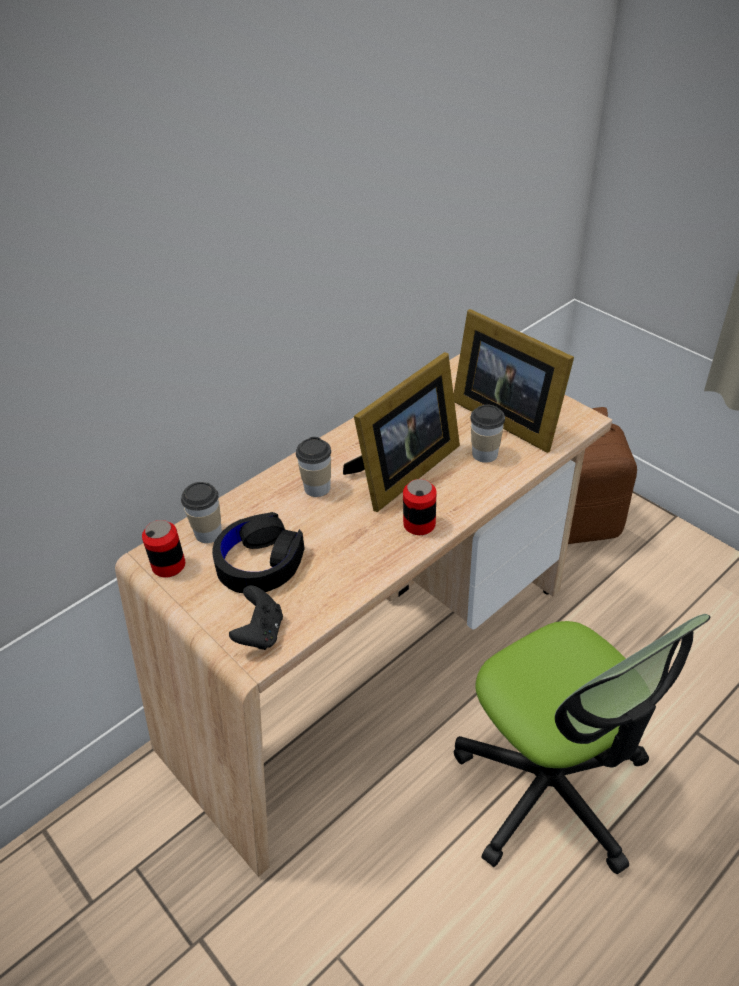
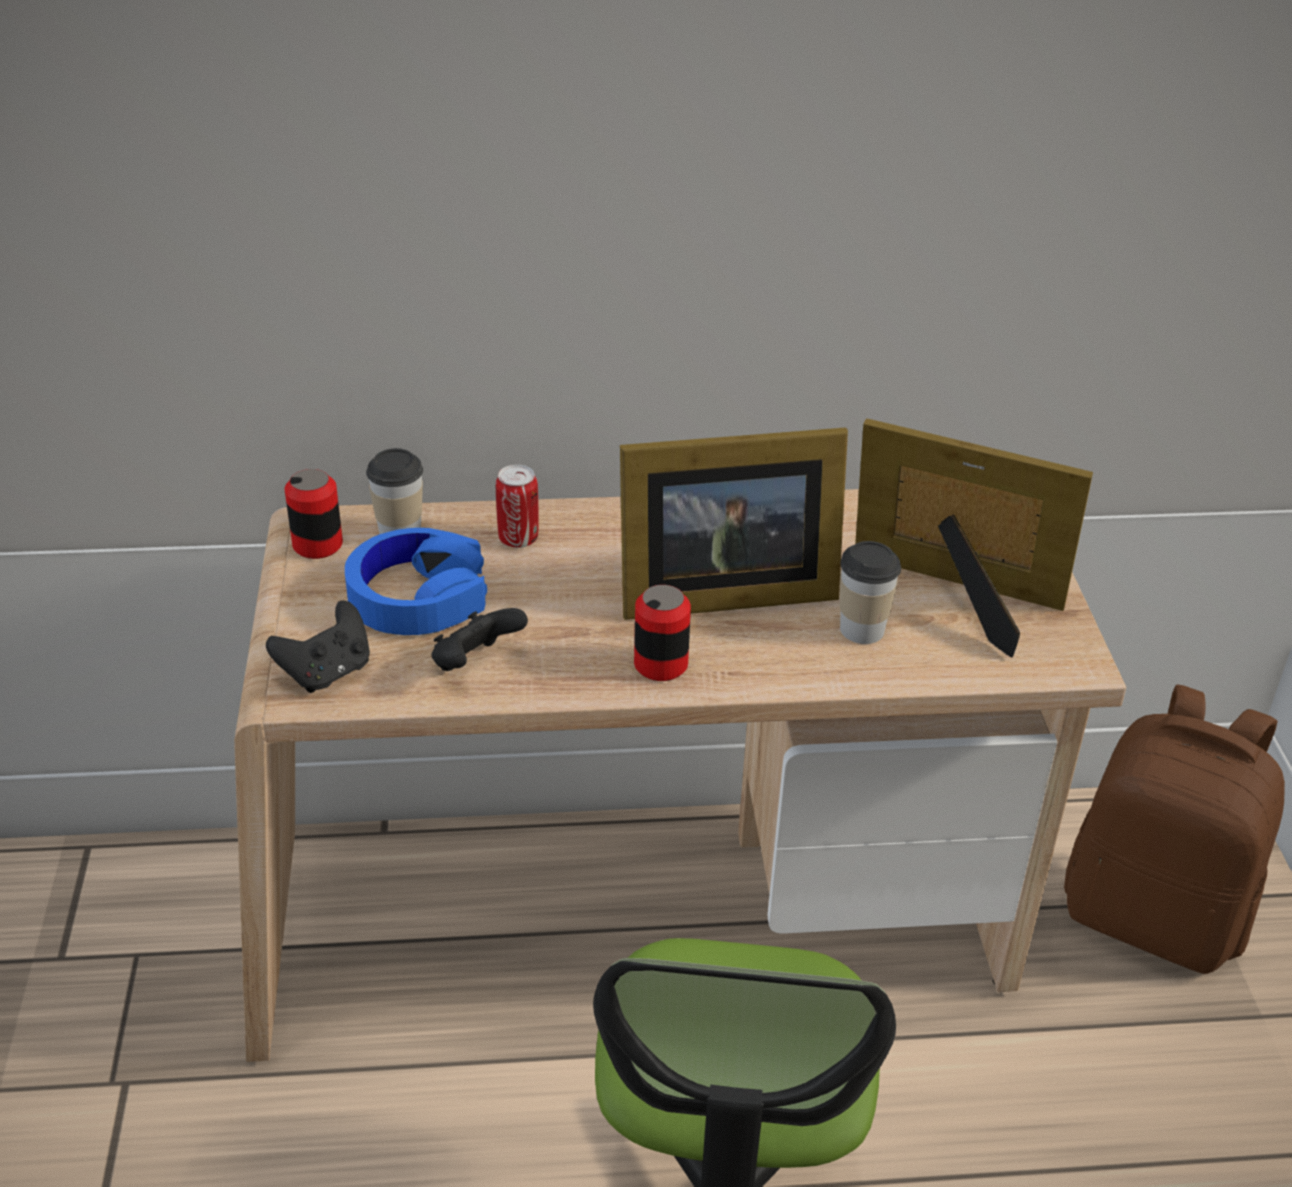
camera: 35 degrees right, 5 degrees down
black headphones [212,512,305,593] -> blue headphones [345,528,487,635]
cup [296,437,331,497] -> none
picture frame [454,309,574,453] -> picture frame turned 120 degrees clockwise [855,419,1093,657]
none -> black game controller [432,608,528,671]
none -> can [496,465,539,548]

